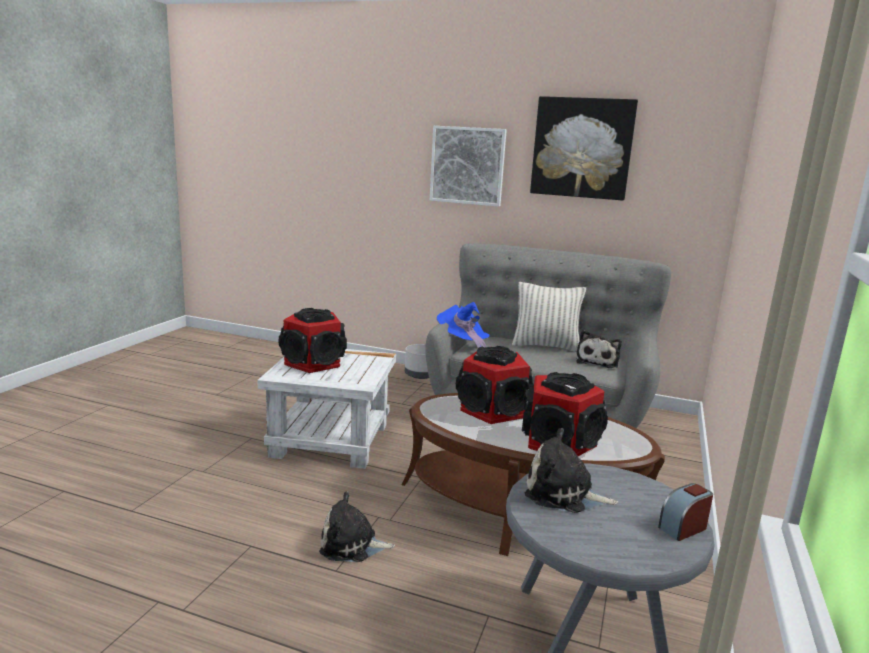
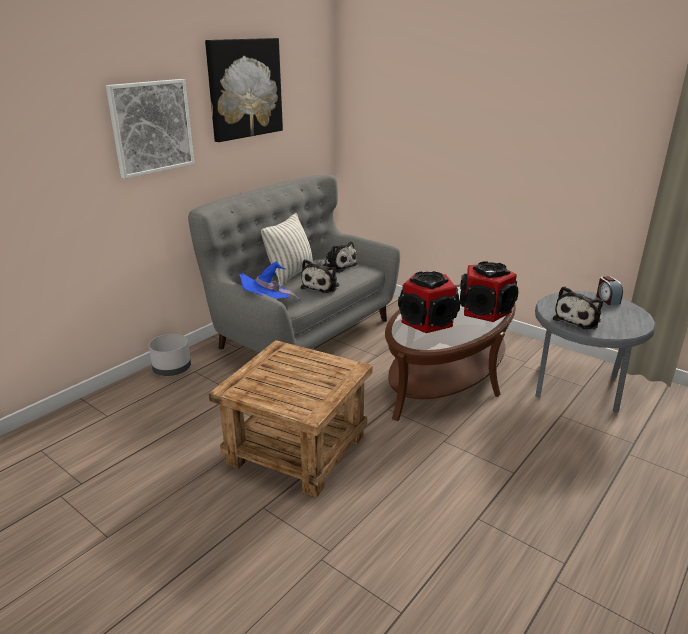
camera: 70 degrees left, 10 degrees up
white side table [257,349,396,469] -> brown side table [209,340,373,498]
speaker [278,308,347,373] -> none
plush toy [319,491,395,562] -> plush toy moved to [301,259,340,293]

